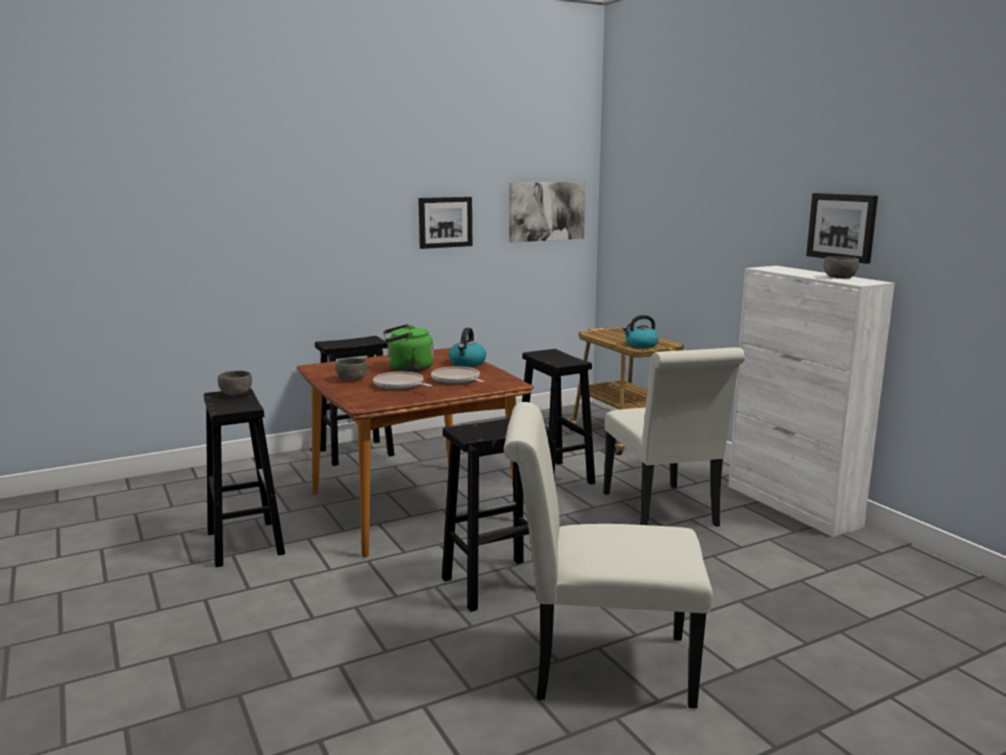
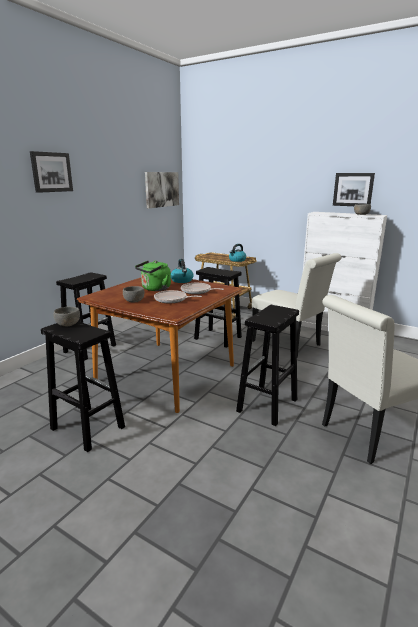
camera: 30 degrees left, 5 degrees up
picture [418,197,472,249] -> picture moved to [30,151,73,193]

